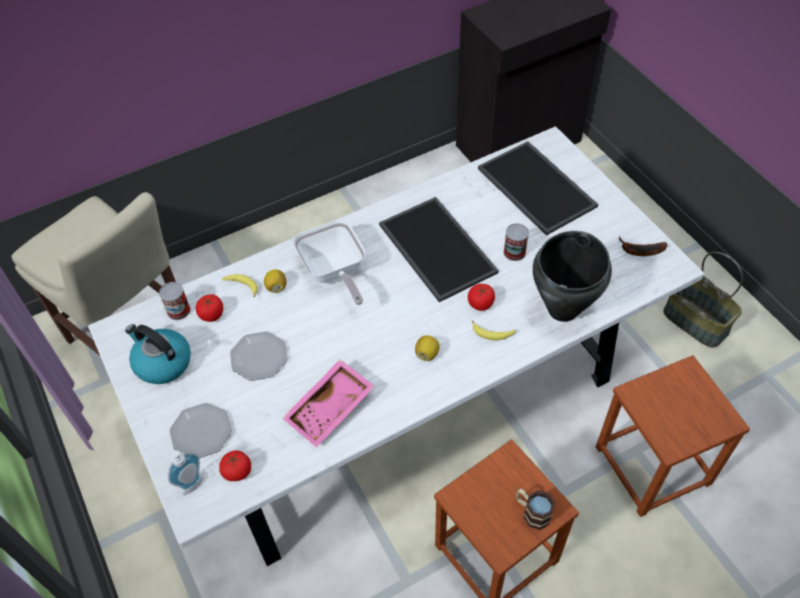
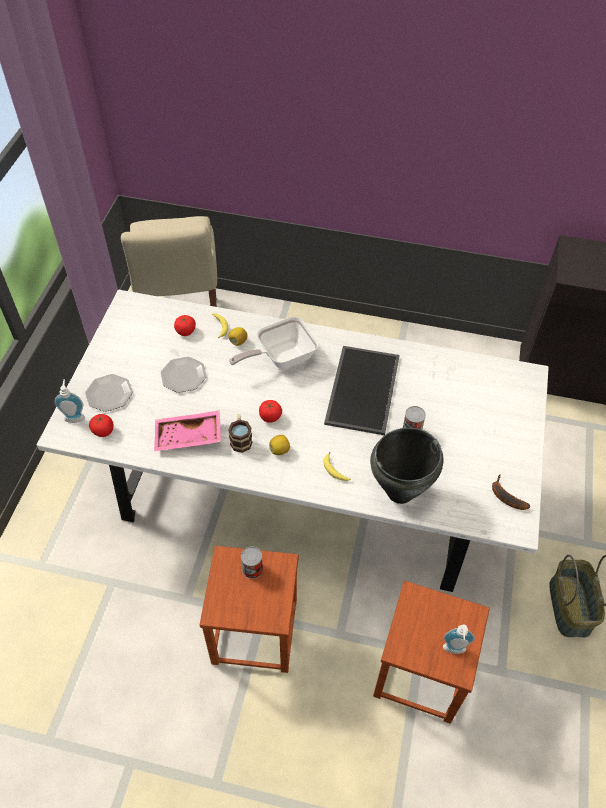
camera: 40 degrees right, 0 degrees up
kettle [125,324,191,384] -> none
can [159,282,190,320] -> can moved to [241,546,263,579]
frying pan [293,220,366,305] -> frying pan turned 45 degrees clockwise [229,317,318,369]
tomato [468,284,495,311] -> tomato moved to [259,400,282,423]
tray [478,141,598,236] -> none
mug [516,489,555,530] -> mug moved to [228,414,253,453]
none -> soap dispenser [443,625,475,654]

